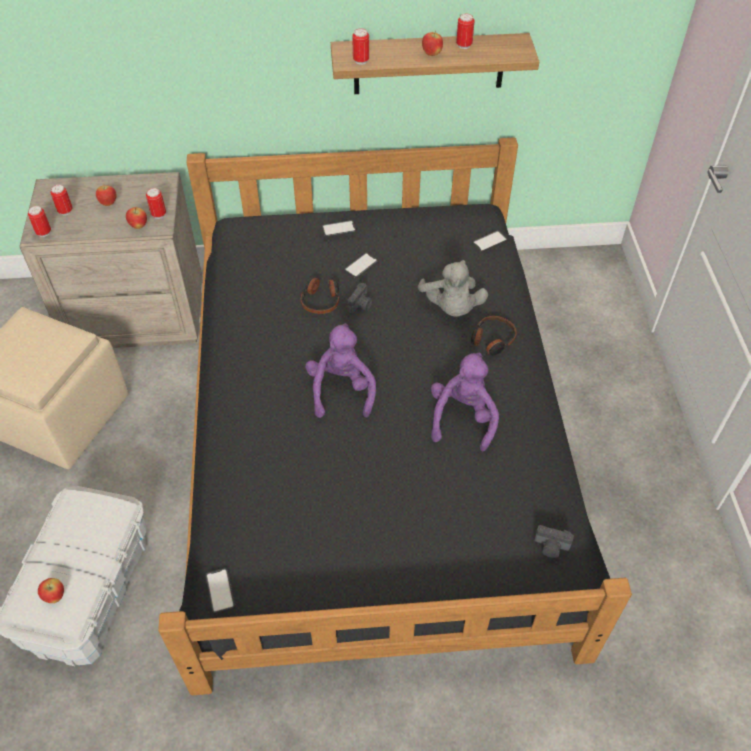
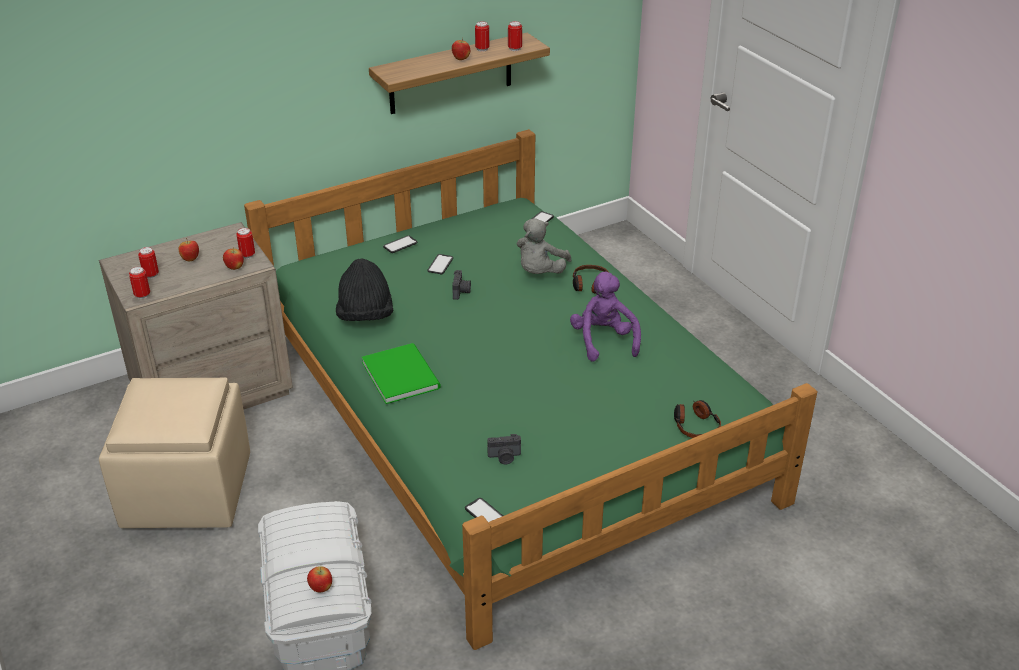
camera: 25 degrees left, 15 degrees down
black bed [158,137,632,695] -> green bed [244,129,818,650]
headphones [301,277,340,314] -> headphones moved to [674,400,721,438]
purple plush toy [305,323,376,418] -> none
can [352,28,369,65] -> can moved to [508,21,522,51]
grey plush toy [418,260,488,317] -> grey plush toy turned 60 degrees clockwise [517,218,571,274]
camera [534,525,574,558] -> camera moved to [487,434,521,464]
none -> black hat [336,258,393,321]
none -> green book [362,343,441,404]

